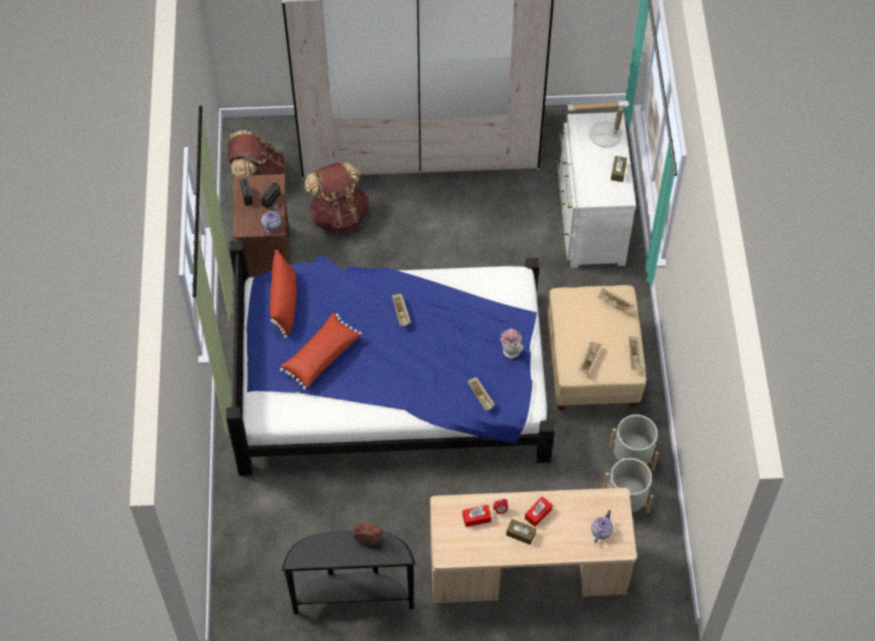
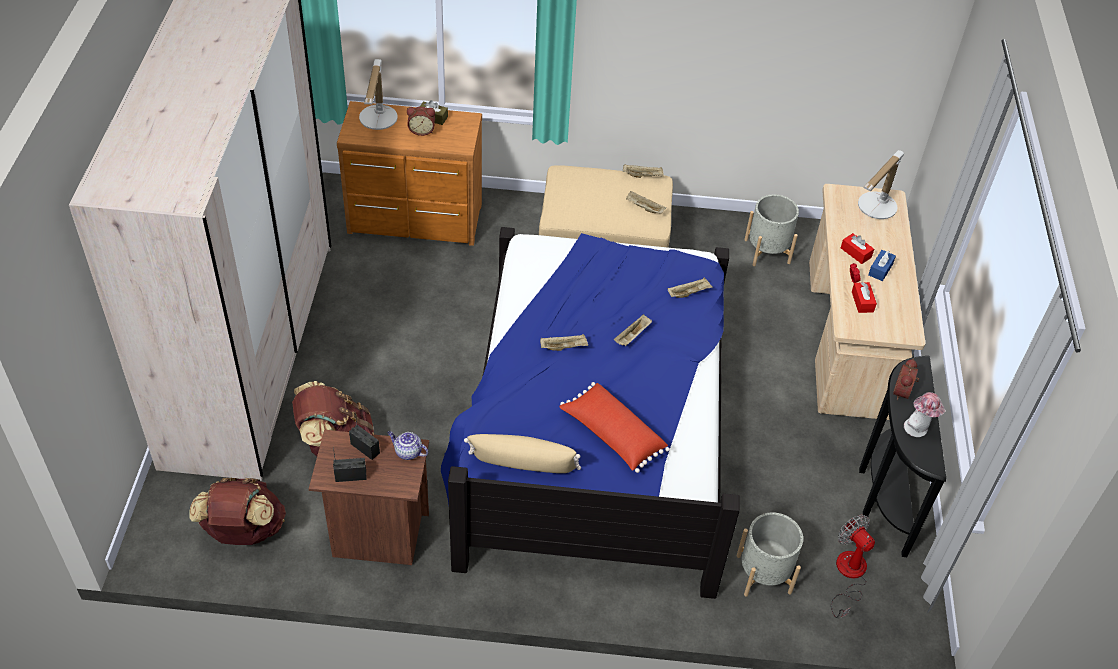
camera: 85 degrees left, 10 degrees down
red pillow [270,250,297,338] -> beige pillow [464,434,581,473]
hat [500,328,524,358] -> hat moved to [904,392,946,437]
brown tissue box [506,519,536,545] -> blue tissue box [868,250,896,281]
white dresser [557,112,636,268] -> brown dresser [337,101,482,246]
teapot [591,510,613,543] -> table lamp [858,150,904,219]
beige tray [598,288,634,312] -> beige tray moved to [614,314,652,346]
grey planter [609,414,658,471] -> grey planter moved to [737,512,803,597]
none -> alarm clock [407,107,435,136]
none -> fan [831,515,875,618]

